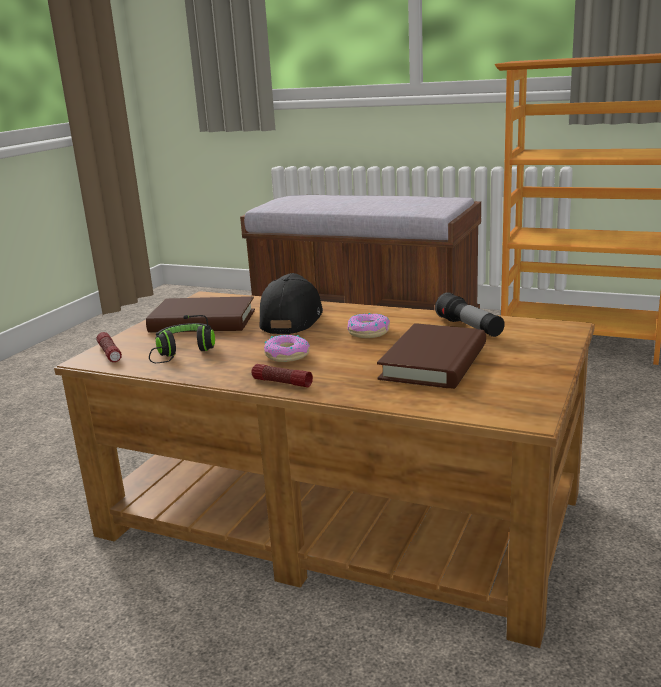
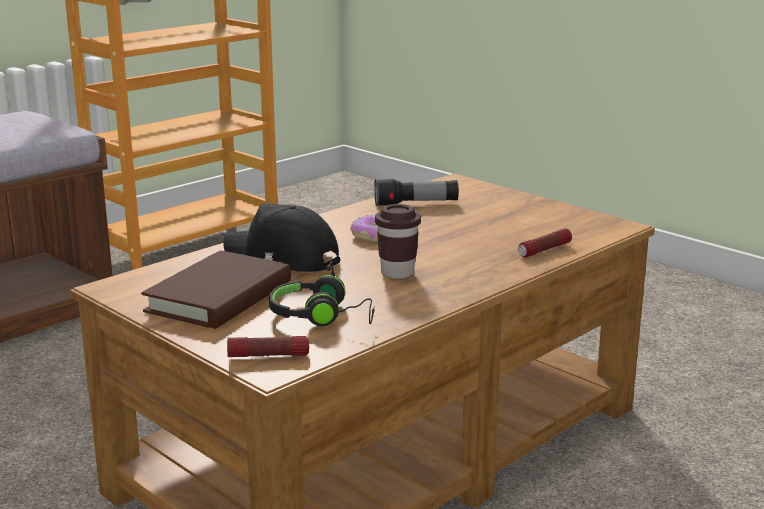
camera: 70 degrees left, 0 degrees up
flashlight [251,364,313,387] -> flashlight moved to [518,228,572,258]
donut [264,335,310,362] -> brown cup [375,204,421,279]
brown book [377,323,486,389] -> none

